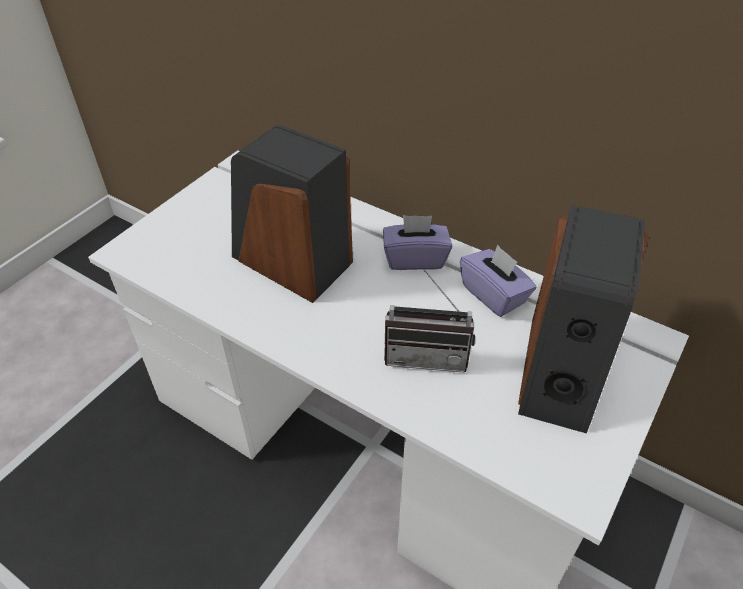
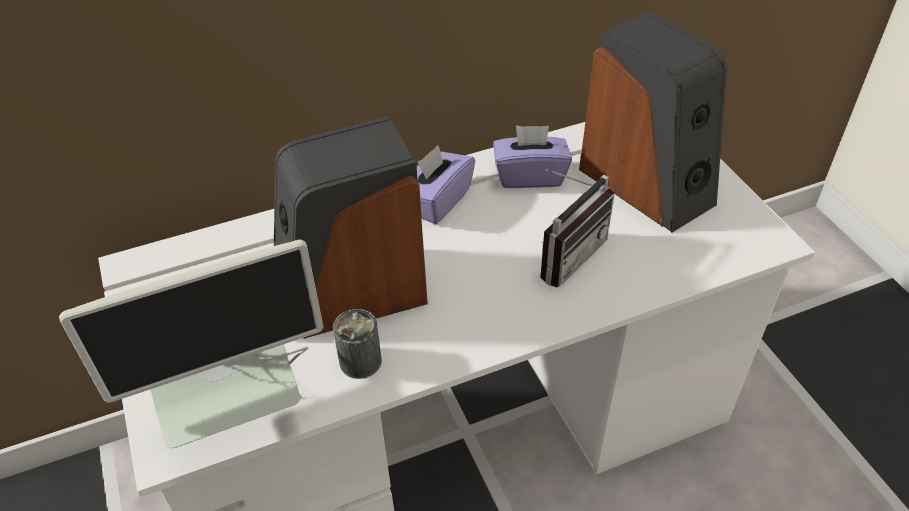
camera: 55 degrees left, 0 degrees up
none -> monitor [59,240,323,448]
none -> can [333,309,382,379]

